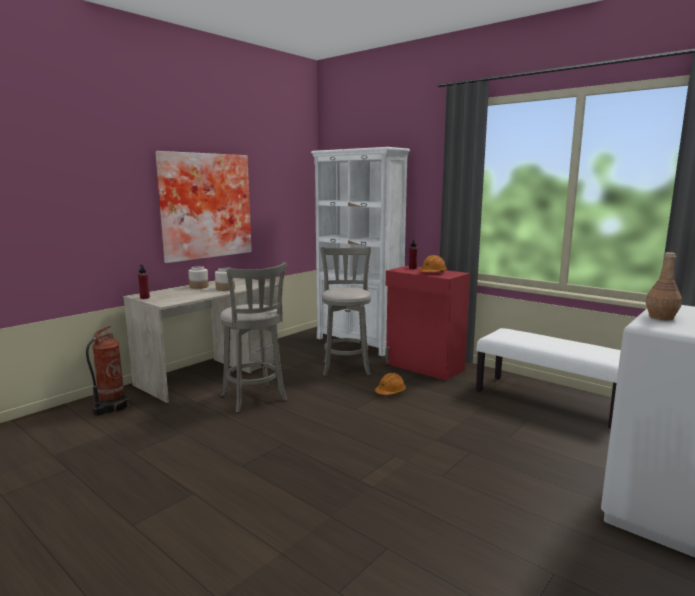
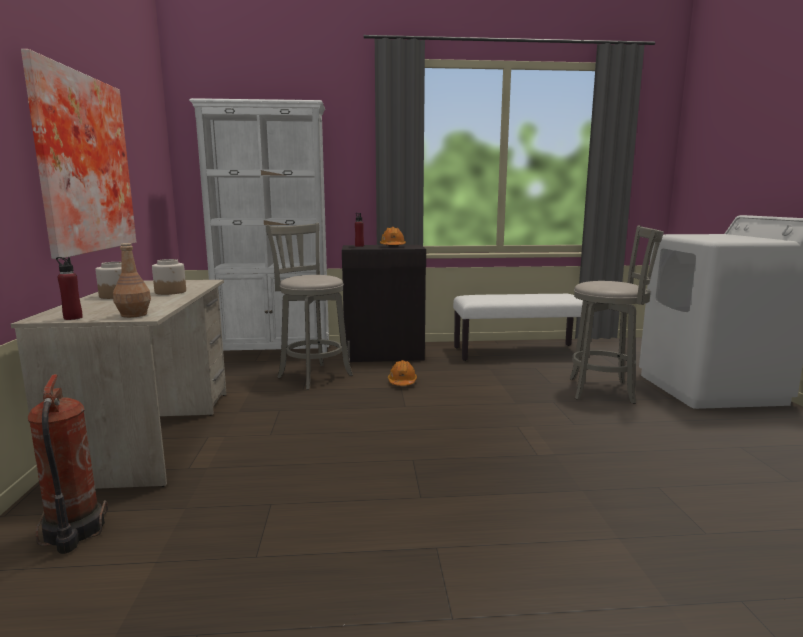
camera: 45 degrees left, 0 degrees up
grey stool [220,262,287,413] -> grey stool moved to [570,226,664,404]
red cabinet [386,266,470,381] -> black cabinet [342,245,426,362]
brown bottle [646,252,682,320] -> brown bottle moved to [113,243,151,318]

